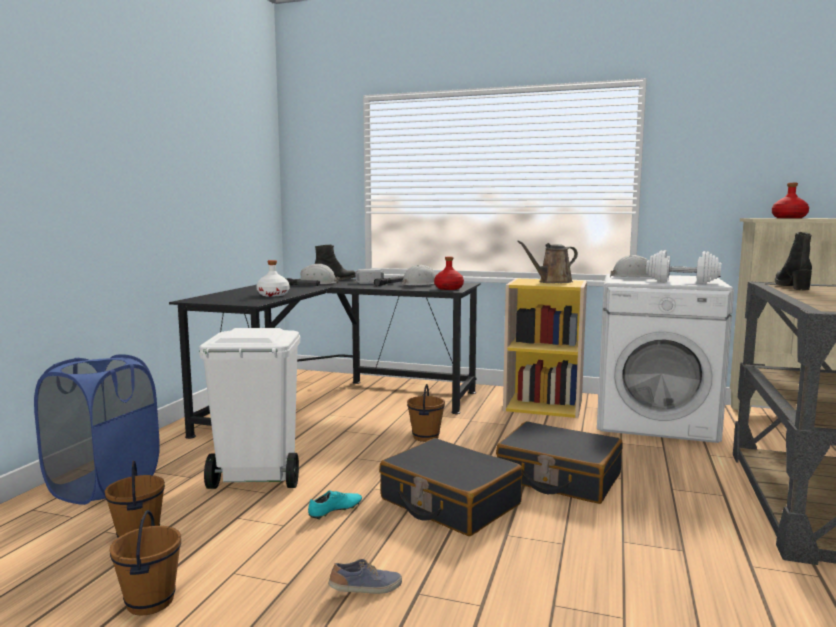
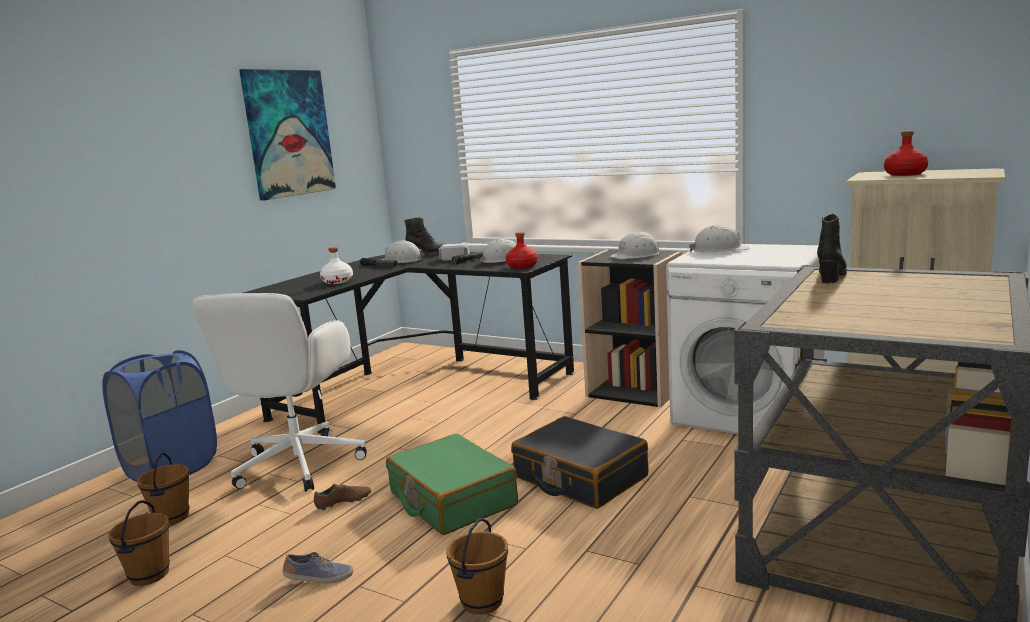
camera: 15 degrees right, 5 degrees up
white trash can [199,328,300,489] -> white office chair [193,293,367,492]
turquoise shoe [308,490,362,520] -> brown shoe [314,484,371,510]
black suitcase [379,438,523,536] -> green suitcase [386,434,518,535]
brown bucket [407,384,445,442] -> brown bucket moved to [446,518,508,615]
yellow bookcase [503,278,587,418] -> black bookcase [578,249,682,407]
brown watering can [517,241,578,283] -> white hard hat [610,231,659,259]
white dumbbell [646,250,721,284] -> none
none -> picture [239,69,336,201]

